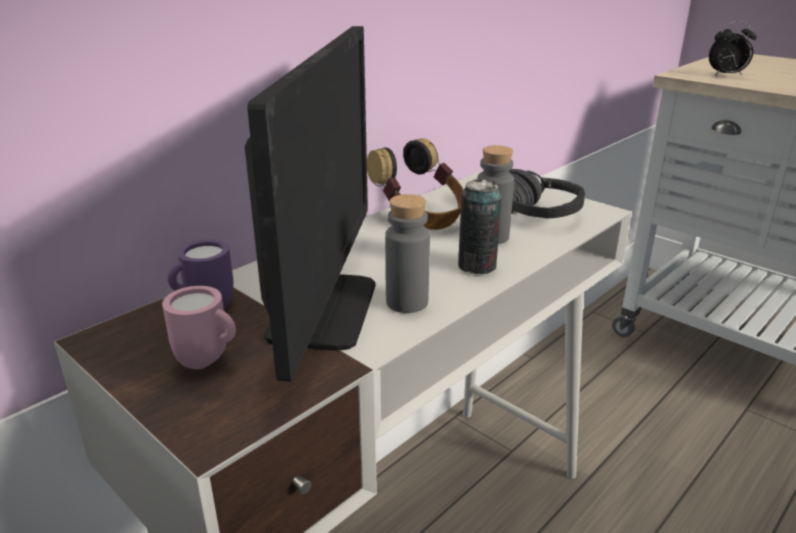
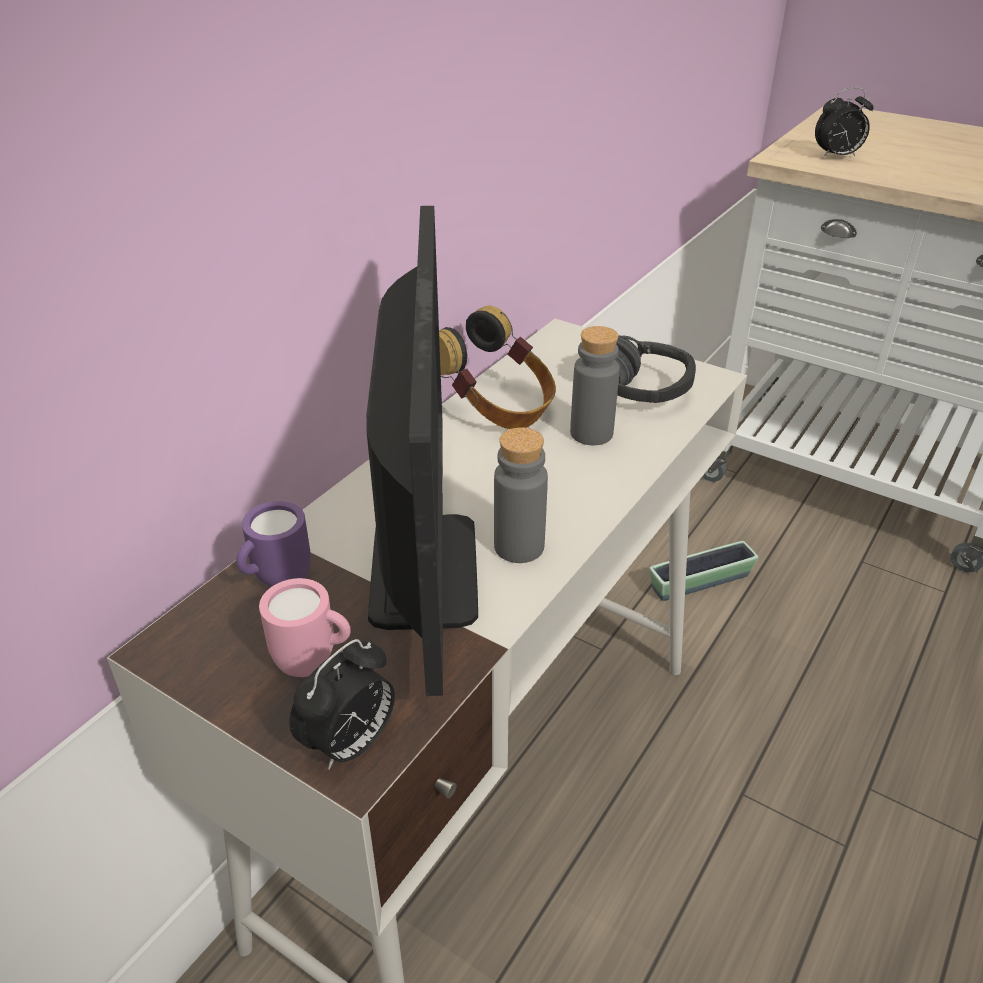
camera: 10 degrees left, 10 degrees up
can [458,179,502,274] -> none
none -> alarm clock [289,639,395,770]
none -> planter [650,541,758,601]

